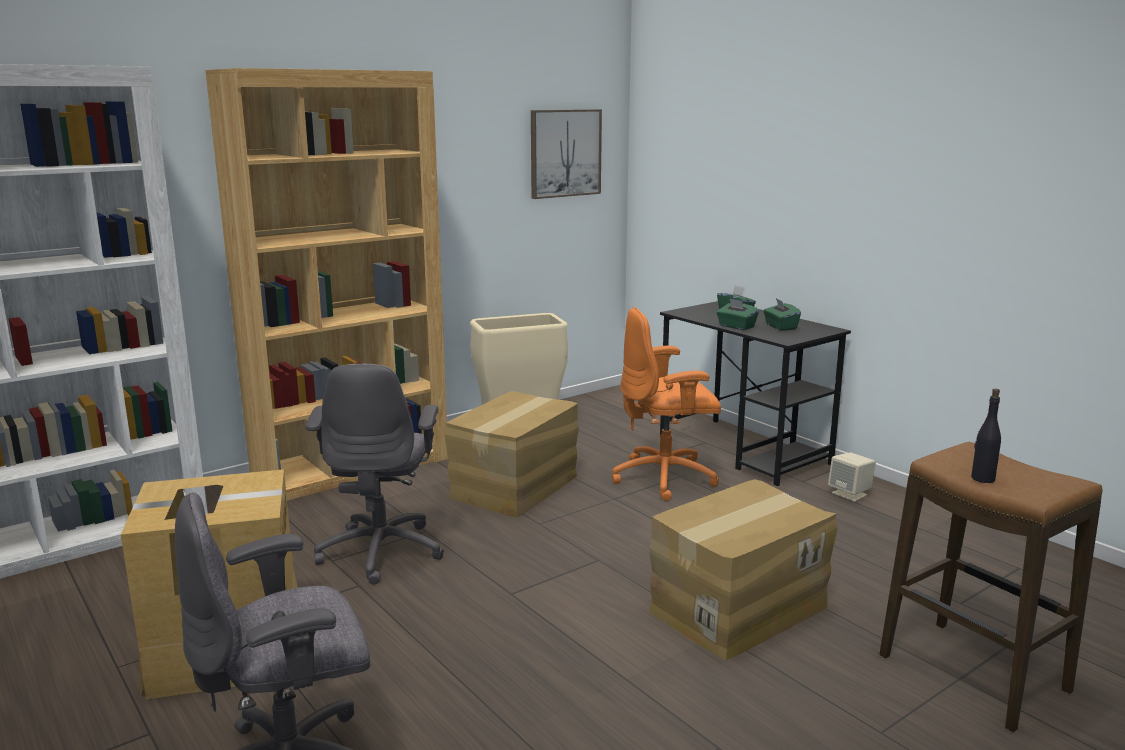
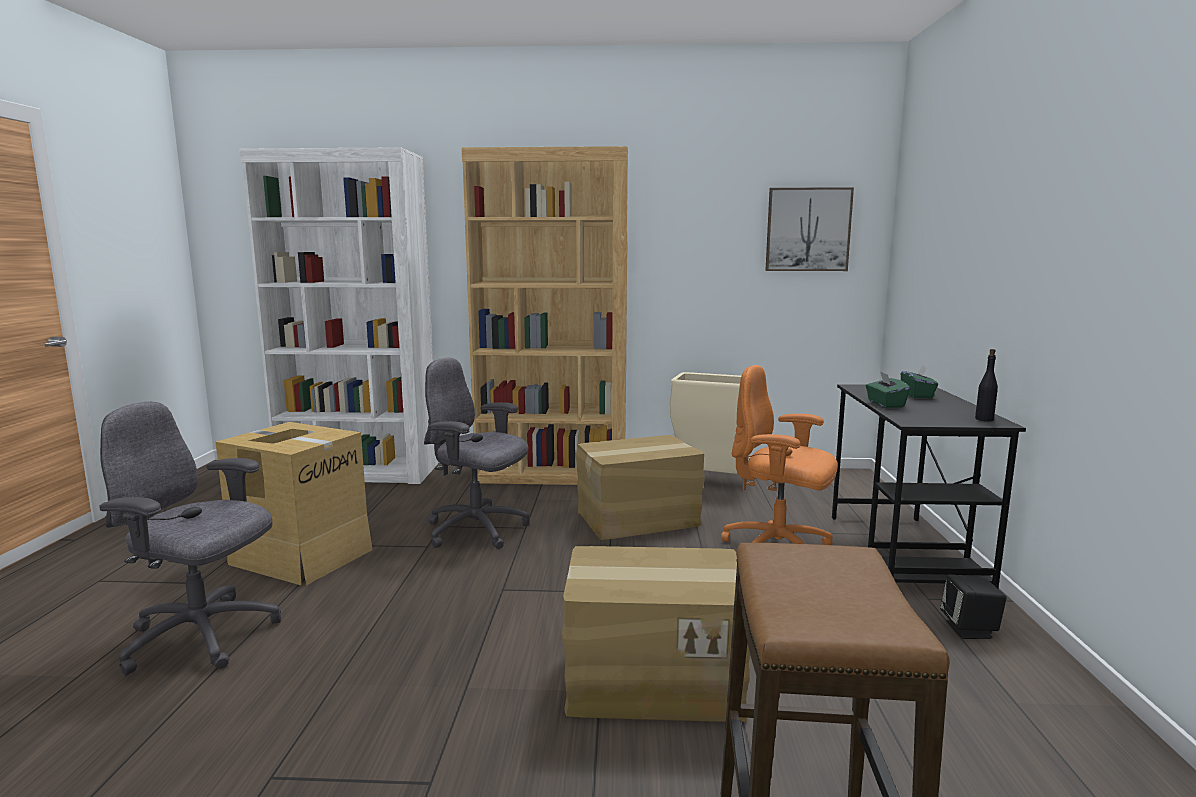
camera: 40 degrees right, 5 degrees down
grey office chair [306,364,444,585] -> grey office chair turned 75 degrees clockwise [424,358,529,549]
green tissue box [763,298,801,331] -> none
beige speaker [828,452,876,502] -> black speaker [940,574,1007,639]
black bottle [971,389,1001,483] -> black bottle moved to [975,349,998,421]

